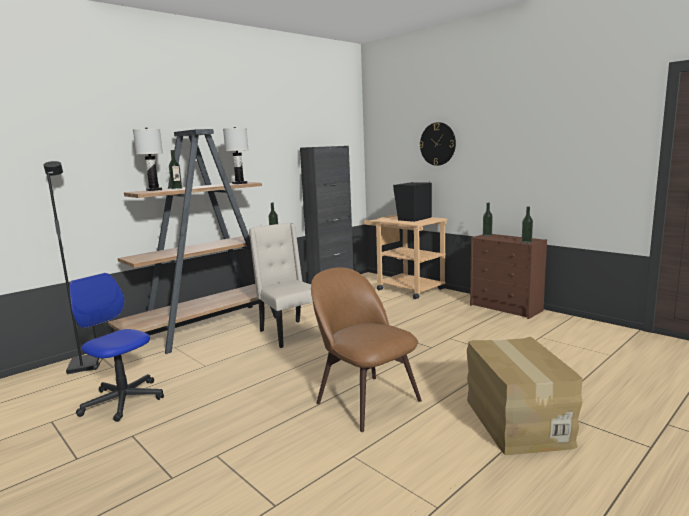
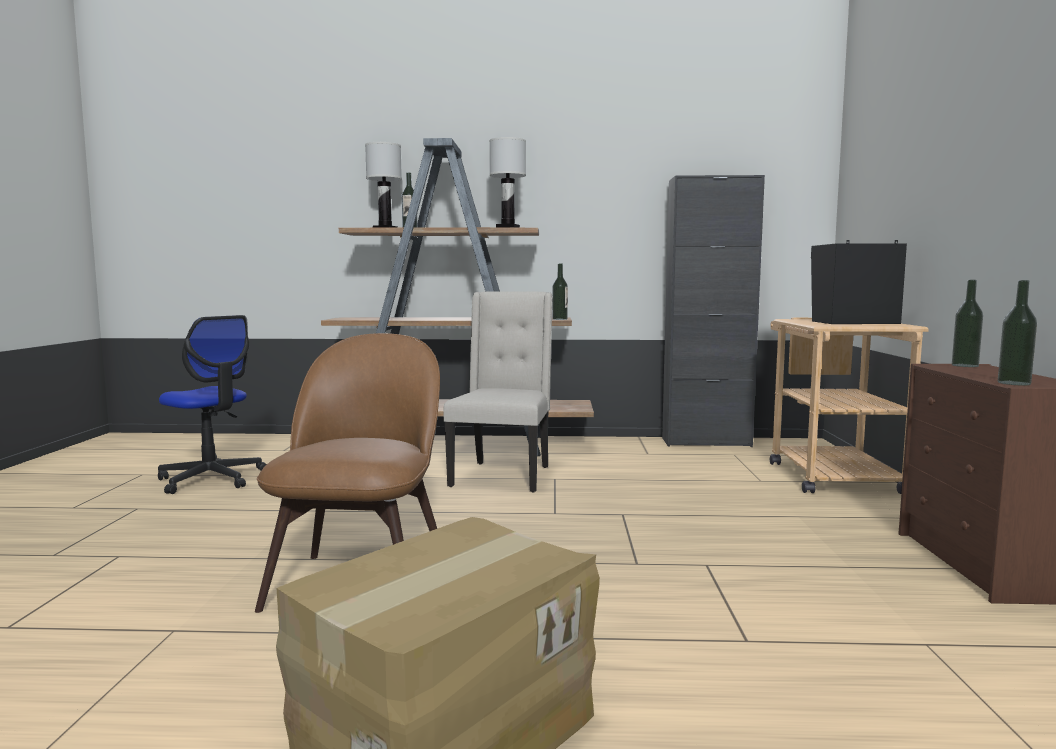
camera: 45 degrees right, 5 degrees down
black floor lamp [43,161,99,374] -> none
office chair [69,273,164,422] -> office chair turned 135 degrees clockwise [158,315,267,494]
wall clock [419,122,456,166] -> none

